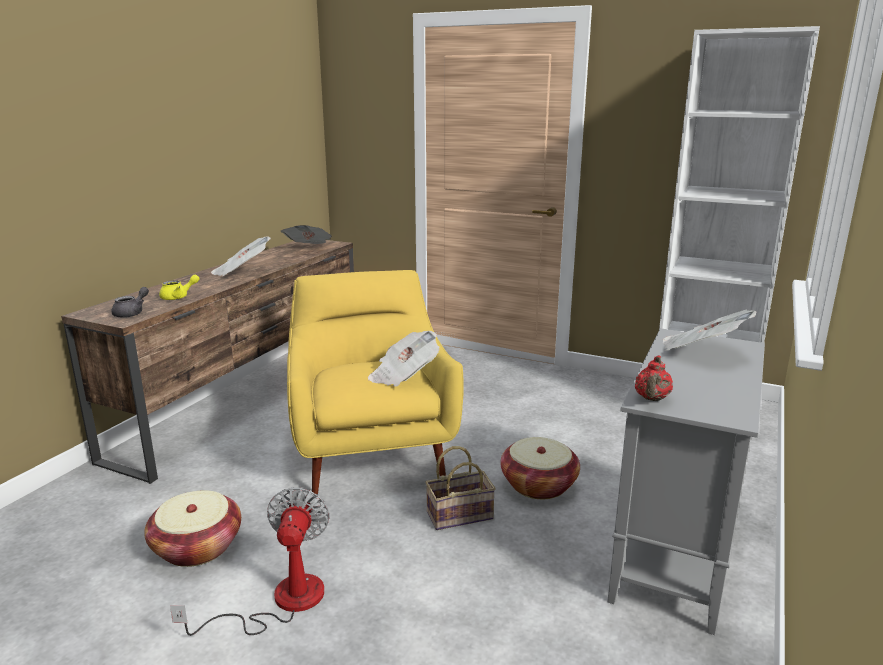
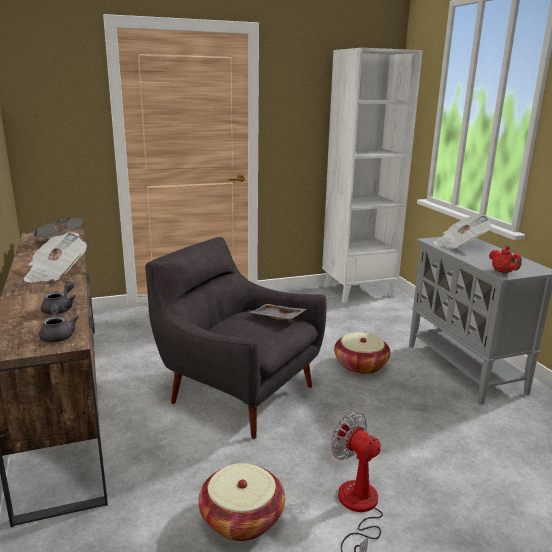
camera: 45 degrees left, 0 degrees up
yellow teapot [159,275,199,300] -> grey teapot [41,281,76,314]
yellow armchair [287,270,464,494] -> grey armchair [145,237,326,439]
newspaper [368,331,439,387] -> grey tray [250,304,307,320]
basket [425,446,495,530] -> none

